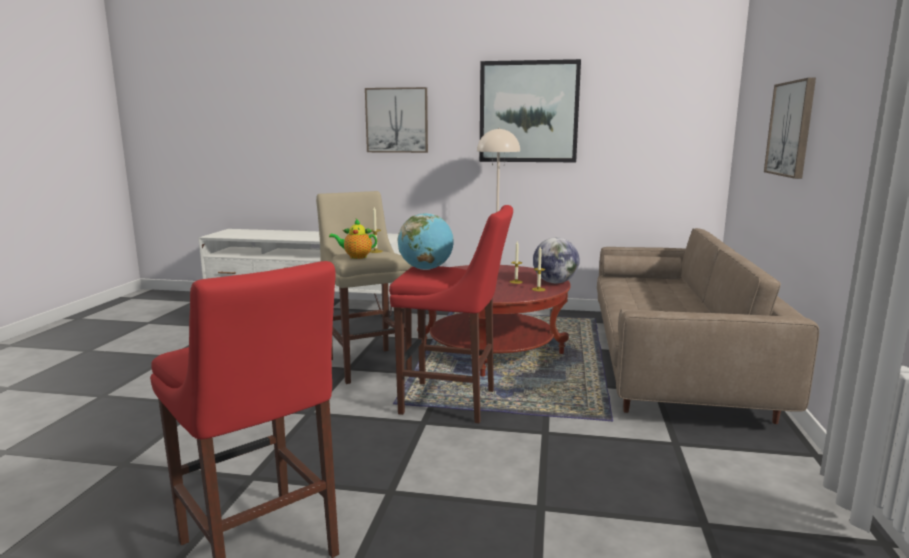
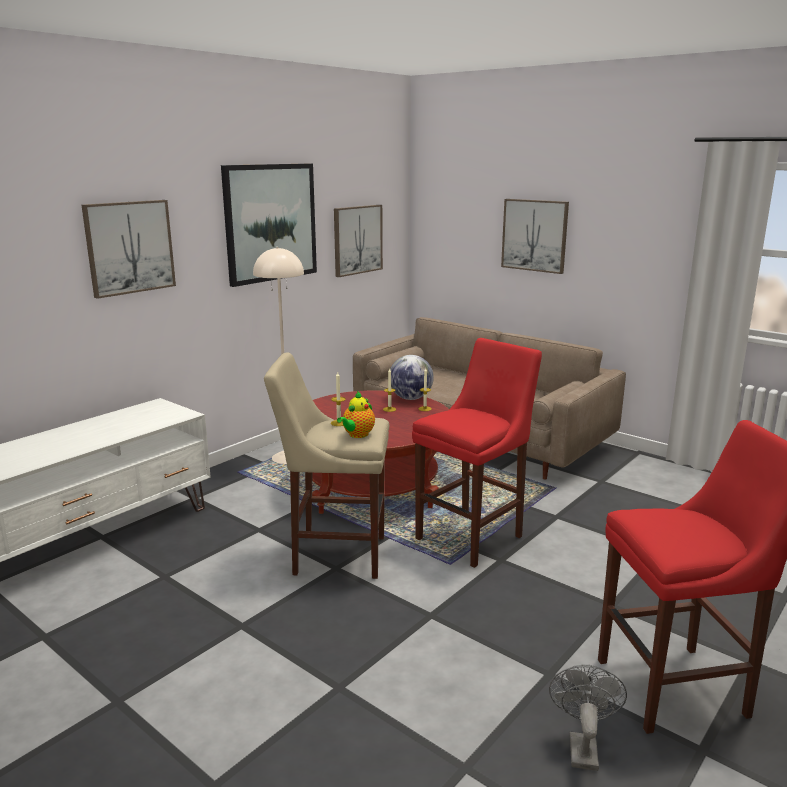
camera: 60 degrees left, 5 degrees up
globe [398,213,454,270] -> none
none -> picture [334,205,383,277]
none -> grey fan [549,665,627,771]

